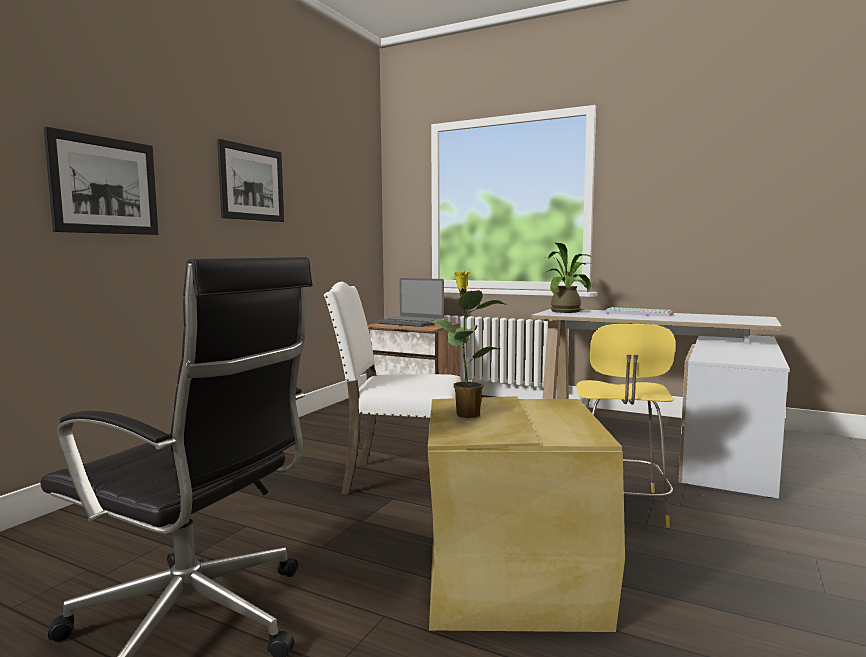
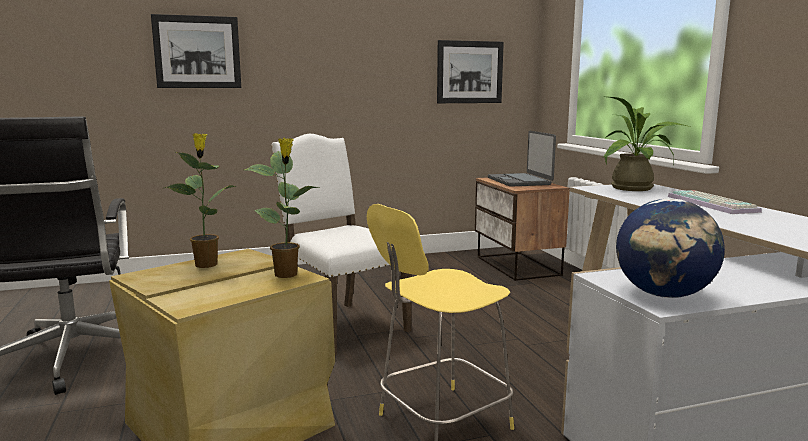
camera: 45 degrees right, 5 degrees up
picture [217,139,284,222] -> picture moved to [437,40,504,103]
none -> potted plant [244,138,320,278]
none -> globe [616,198,725,298]

